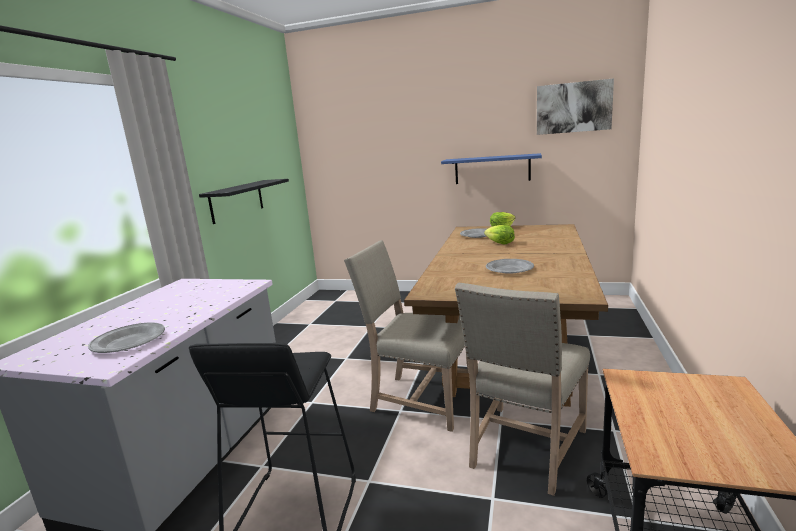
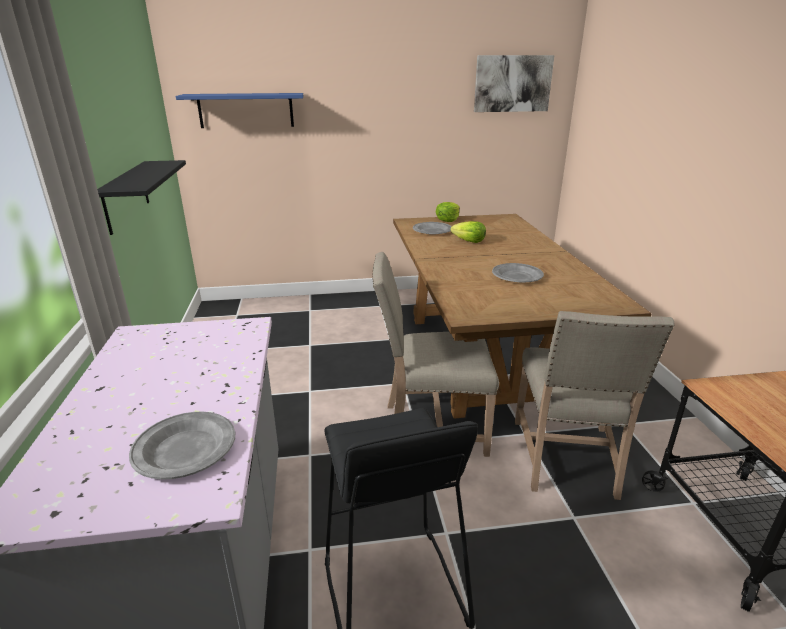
camera: 25 degrees left, 10 degrees up
blue shelf [441,153,542,184] -> blue shelf moved to [176,93,303,128]

